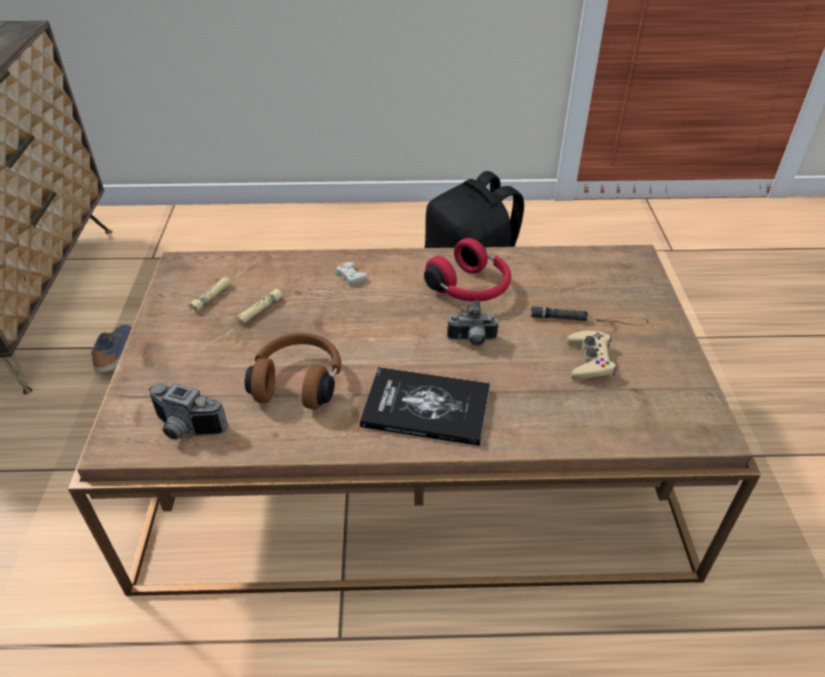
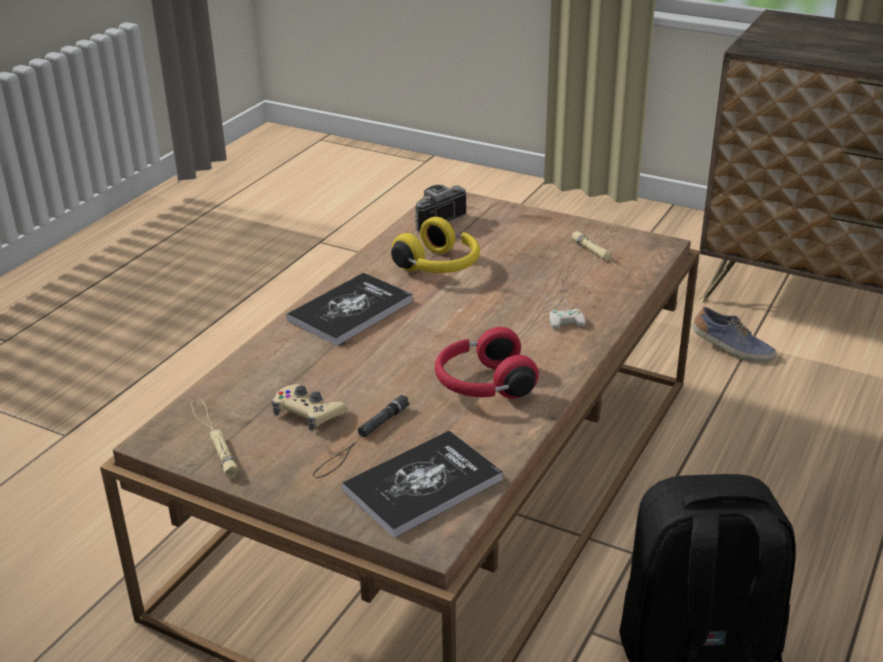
camera: 120 degrees right, 10 degrees down
beige flashlight [193,289,283,359] -> beige flashlight moved to [191,398,239,479]
brown headphones [245,333,341,409] -> yellow headphones [391,217,480,273]
camera [447,300,499,346] -> none
none -> book [342,431,503,538]

